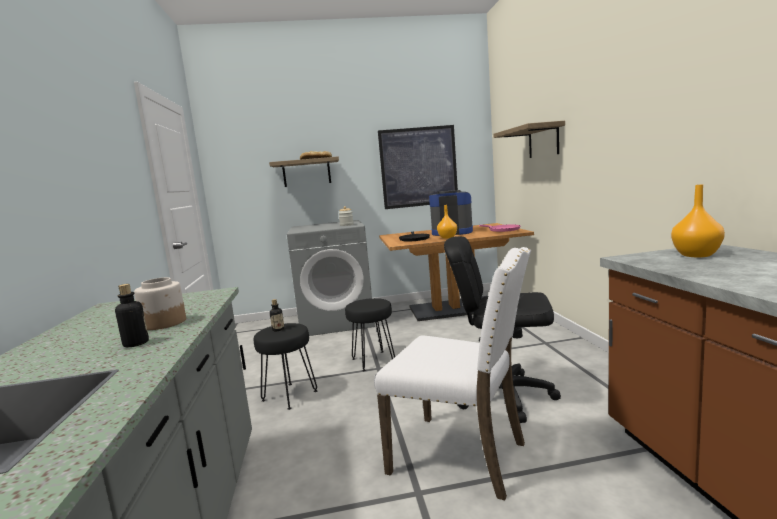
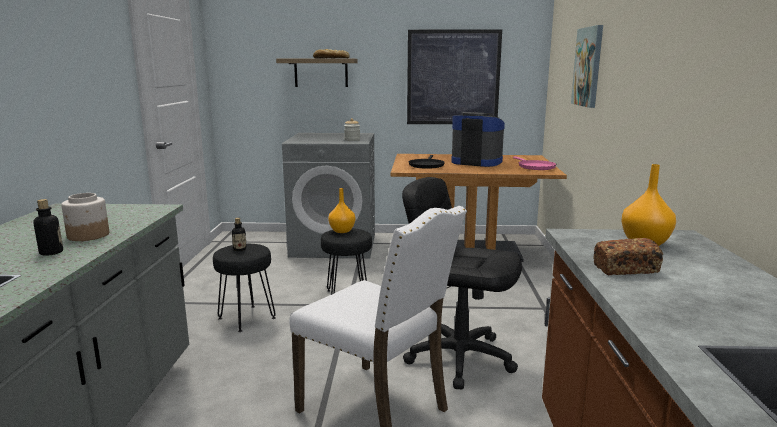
camera: 10 degrees right, 5 degrees up
orange vase [437,205,457,239] -> orange vase moved to [328,188,355,233]
shelf [493,121,565,158] -> picture [571,25,603,108]
none -> bread [594,238,663,275]

